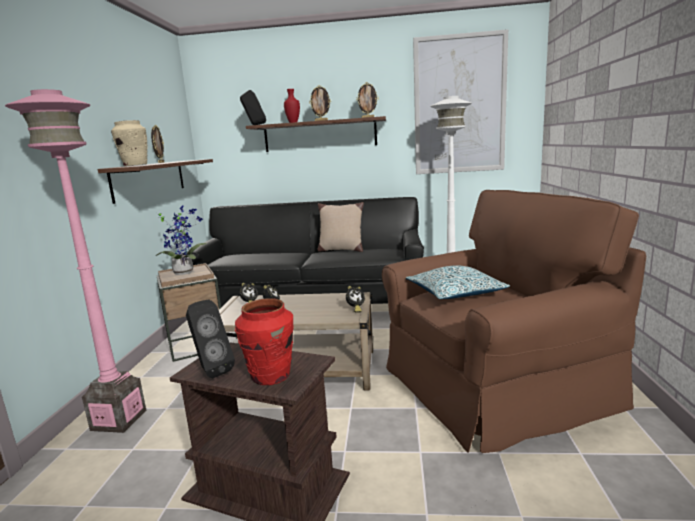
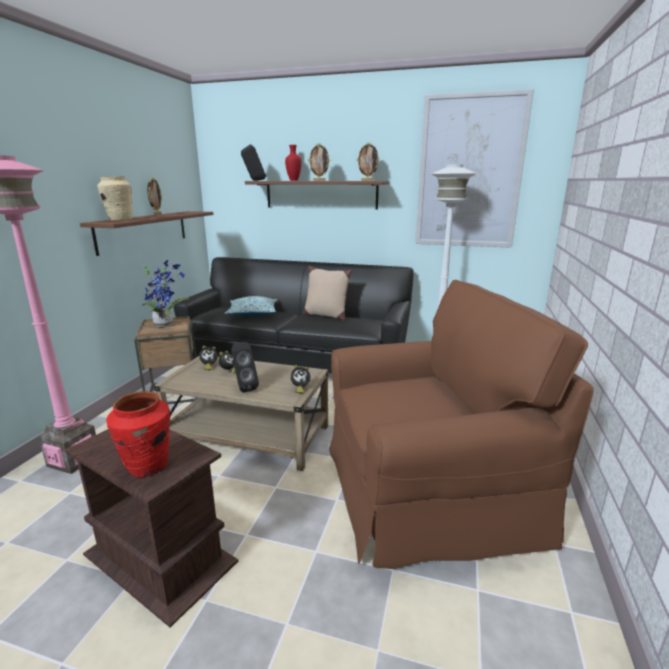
camera: 10 degrees right, 5 degrees up
black speaker [186,299,235,378] -> black speaker moved to [231,342,259,393]
pillow [406,265,510,299] -> pillow moved to [225,296,277,315]

